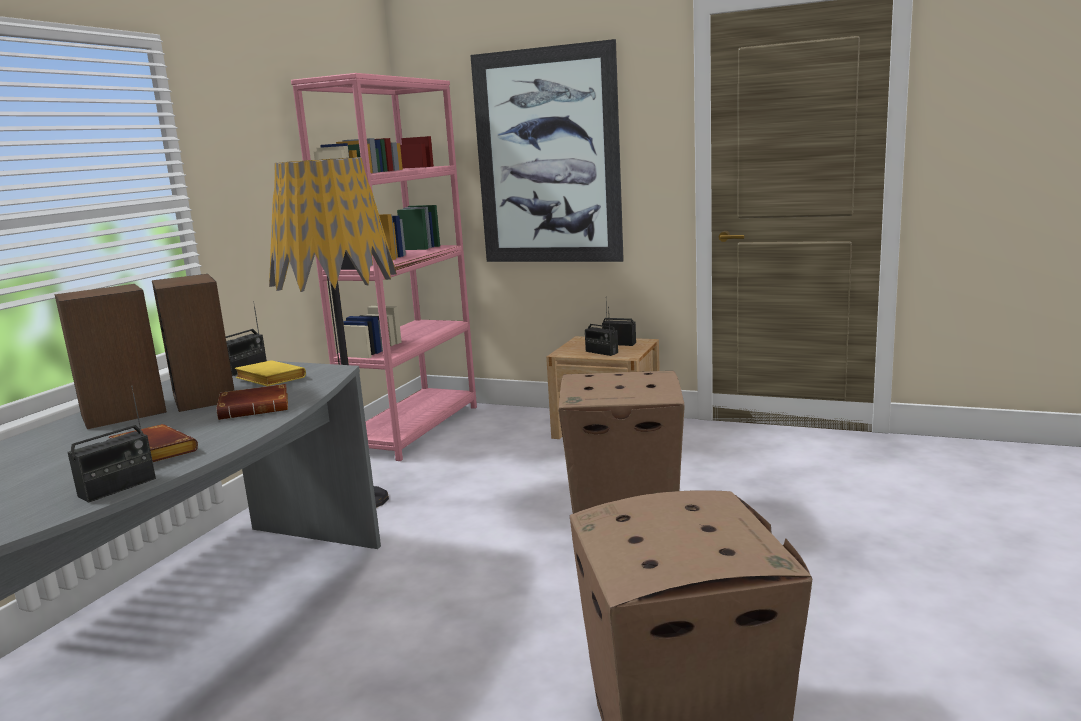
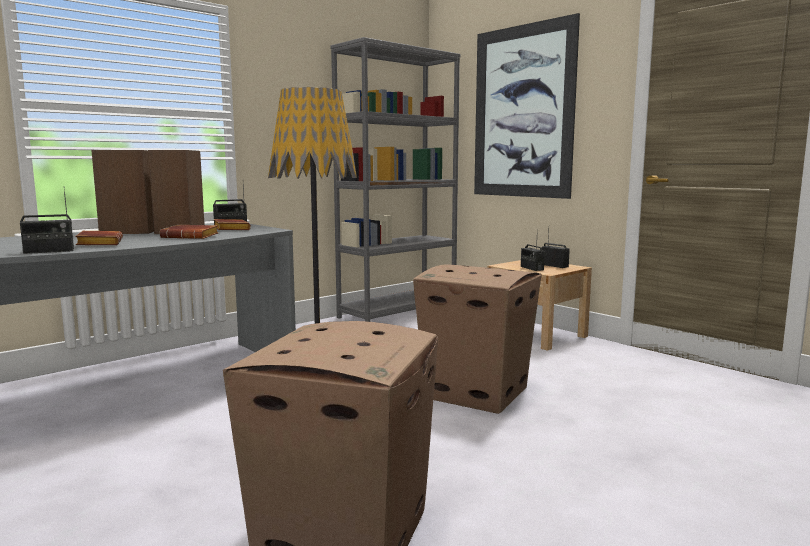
camera: 25 degrees right, 5 degrees down
yellow book [235,360,306,386] -> brown book [213,219,251,230]
pink bookcase [291,73,477,461] -> grey bookcase [330,37,460,322]

